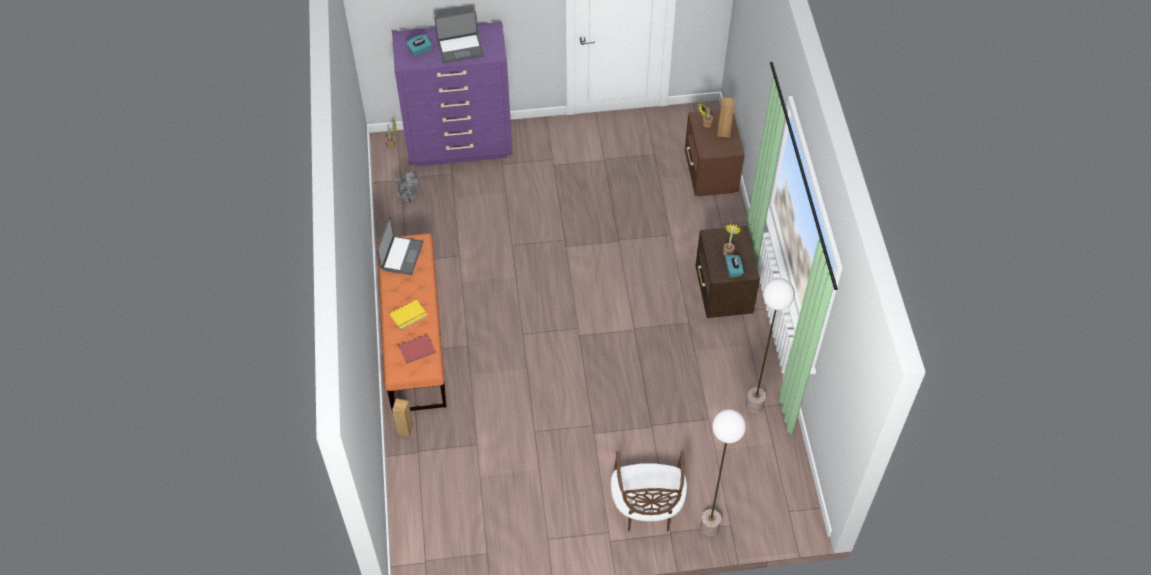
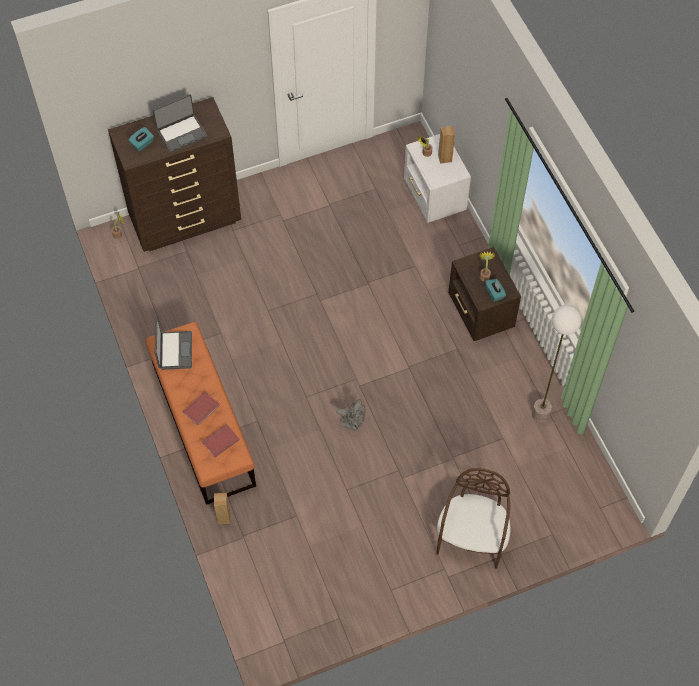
camera: 15 degrees left, 5 degrees up
yellow book [390,299,427,330] -> red book [183,391,220,426]
purple dresser [392,22,513,166] -> brown dresser [108,97,241,252]
grey fan [393,171,419,203] -> grey fan moved to [337,399,366,431]
brown chair [610,451,687,532] -> brown chair turned 150 degrees counterclockwise [437,468,511,569]
brown nightstand [685,109,744,196] -> white nightstand [404,134,471,223]
floor lamp [700,409,746,536] -> none

